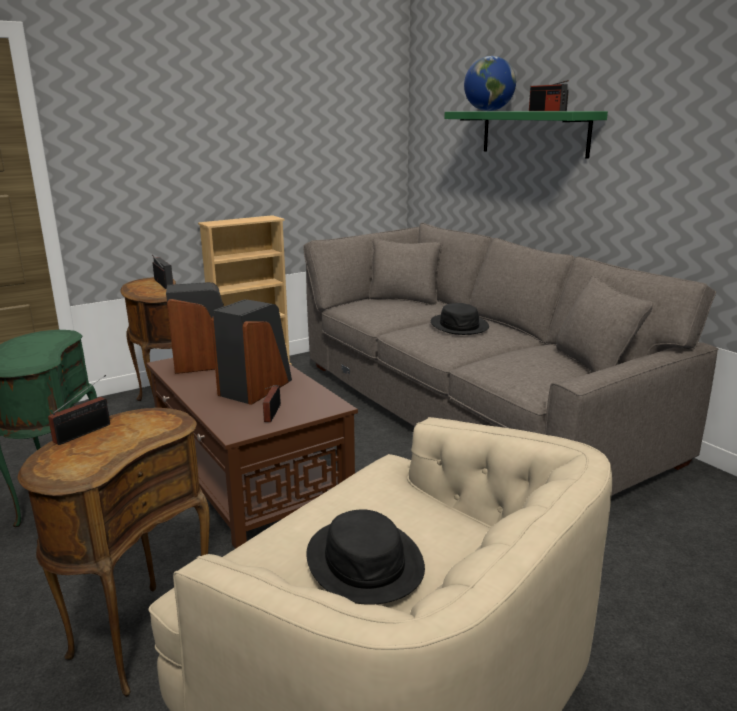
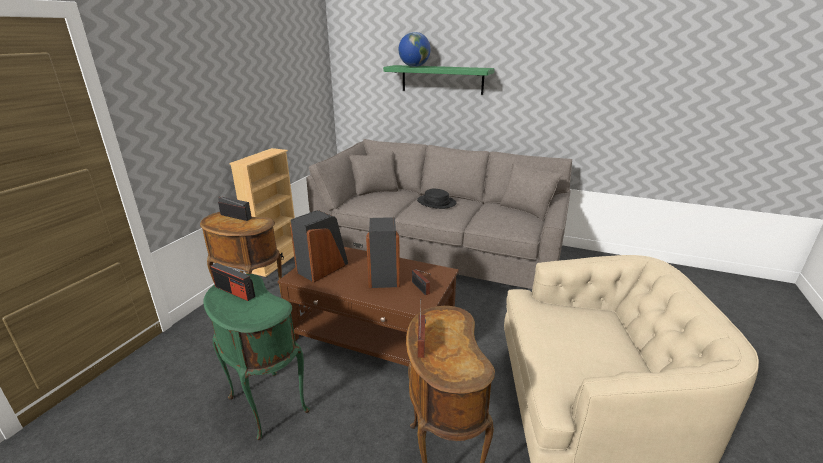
camera: 35 degrees left, 5 degrees up
black hat [306,509,425,605] -> none
radio [529,80,569,111] -> radio moved to [211,263,255,301]

